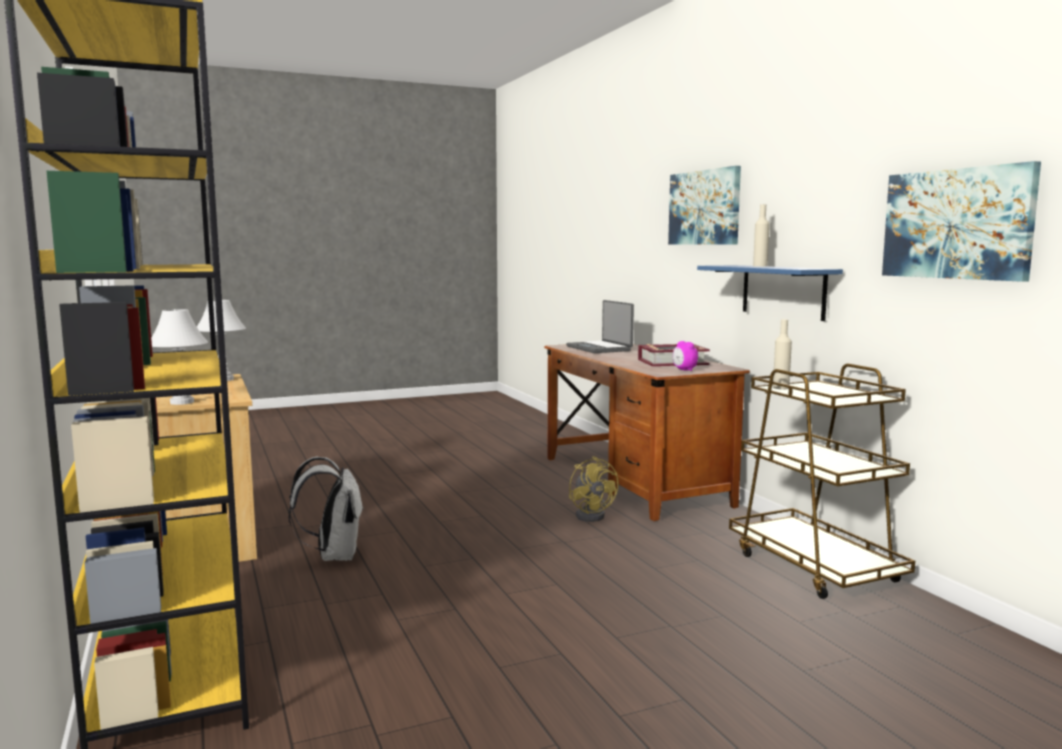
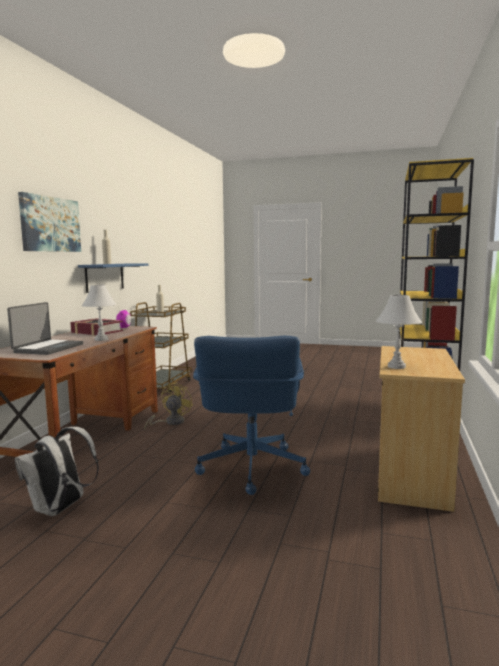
camera: 140 degrees left, 0 degrees up
white table lamp [151,309,208,405] -> white table lamp moved to [82,285,116,341]
white backpack [288,457,364,561] -> white backpack moved to [15,427,99,516]
picture [882,161,1041,282] -> none
none -> blue office chair [193,336,310,495]

